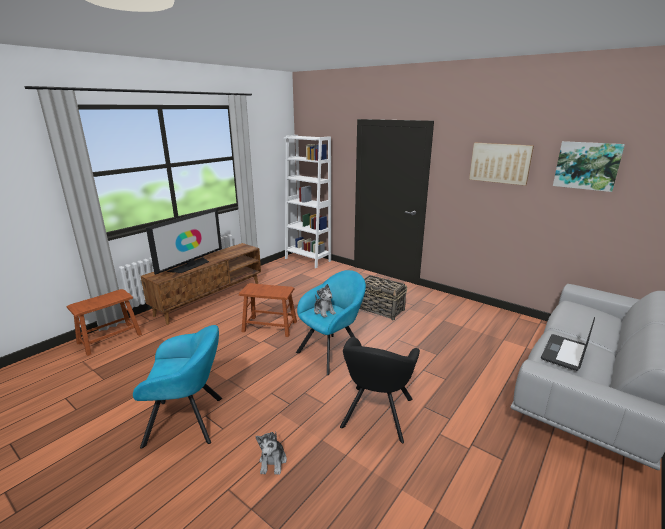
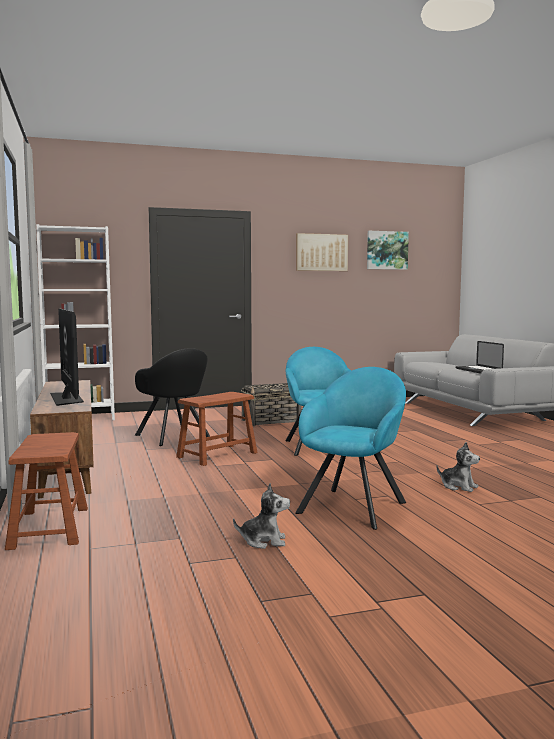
camera: 55 degrees left, 15 degrees down
plush toy [314,284,336,318] -> plush toy moved to [233,483,290,549]
black armchair [340,337,420,443] -> black armchair moved to [135,348,210,446]

